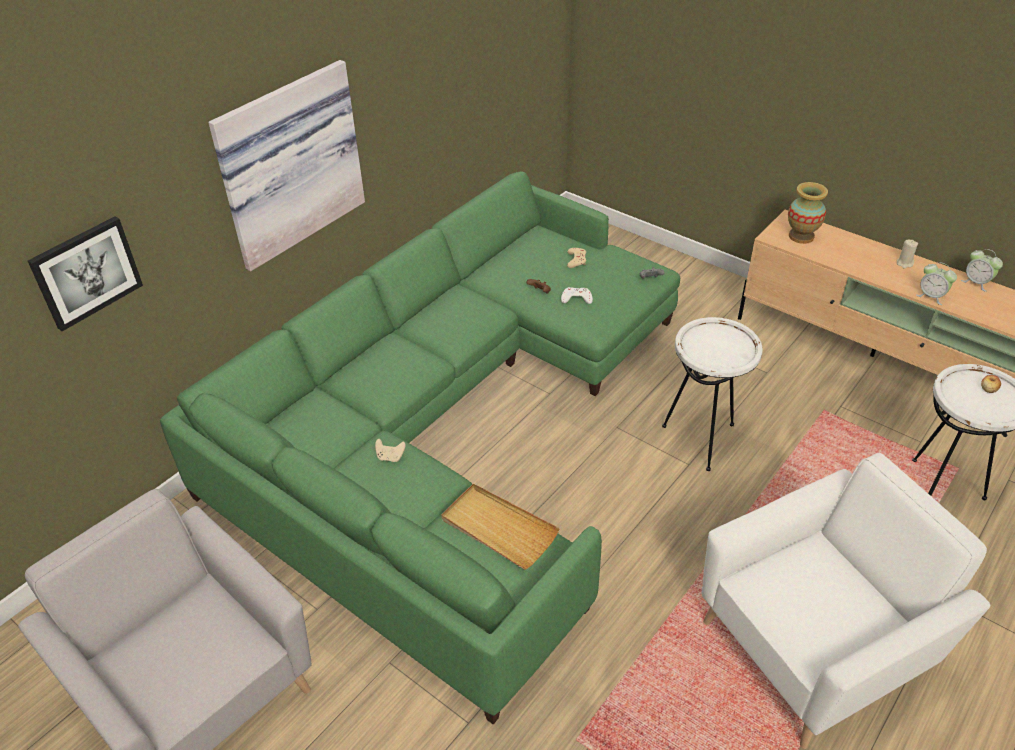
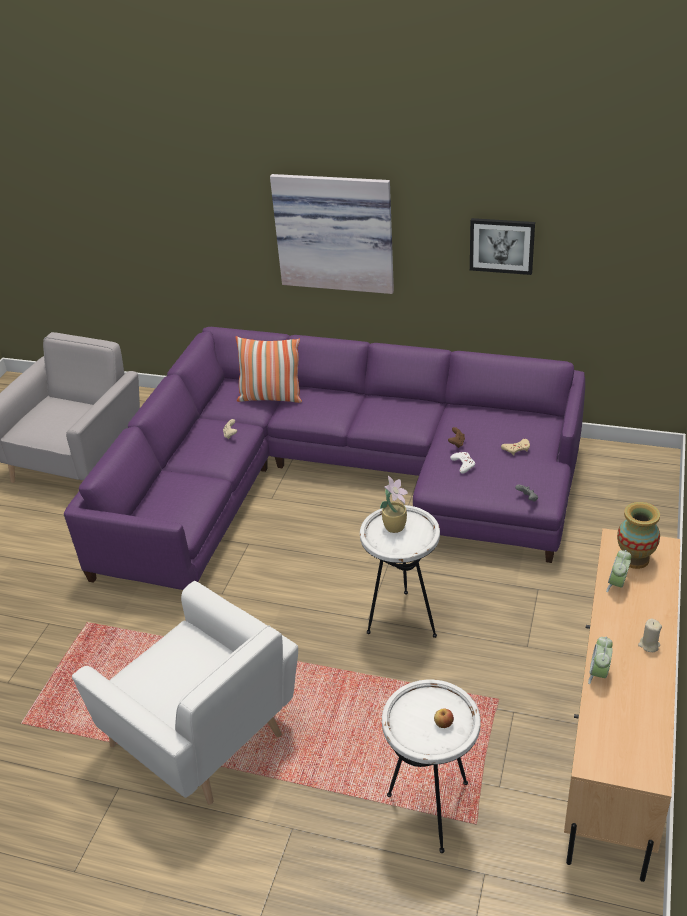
camera: 70 degrees right, 5 degrees down
picture [28,216,143,331] -> picture moved to [470,218,535,275]
green sofa [160,171,680,725] -> purple sofa [64,327,585,590]
beige tray [441,484,560,570] -> none
alarm clock [961,249,1003,292] -> alarm clock moved to [606,550,631,592]
none -> pillow [235,336,302,403]
none -> potted plant [380,476,408,533]

